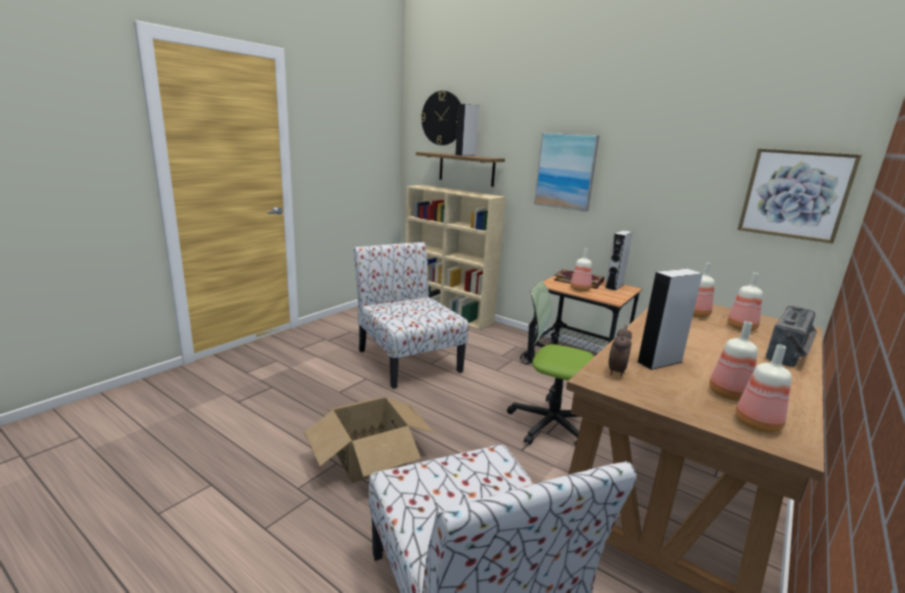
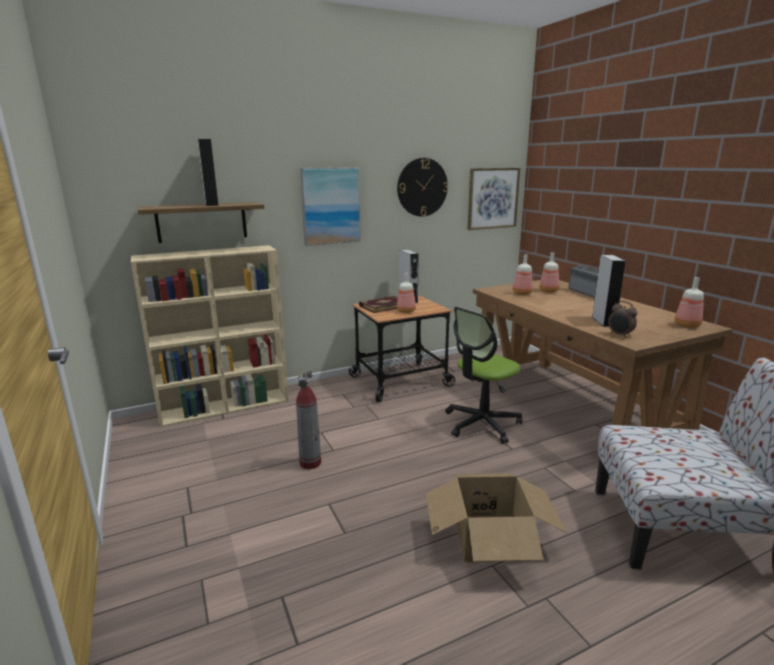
camera: 60 degrees left, 0 degrees up
chair [354,242,469,389] -> fire extinguisher [296,371,321,469]
wall clock [421,91,461,145] -> wall clock moved to [397,158,448,217]
bottle [709,321,758,401] -> none

